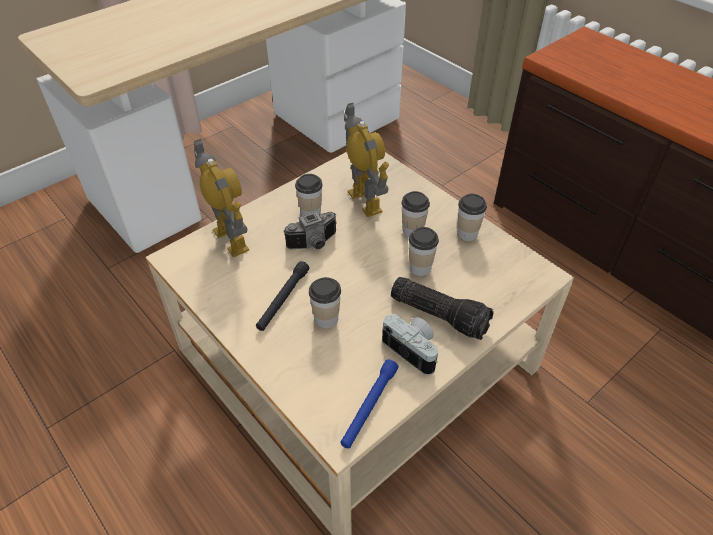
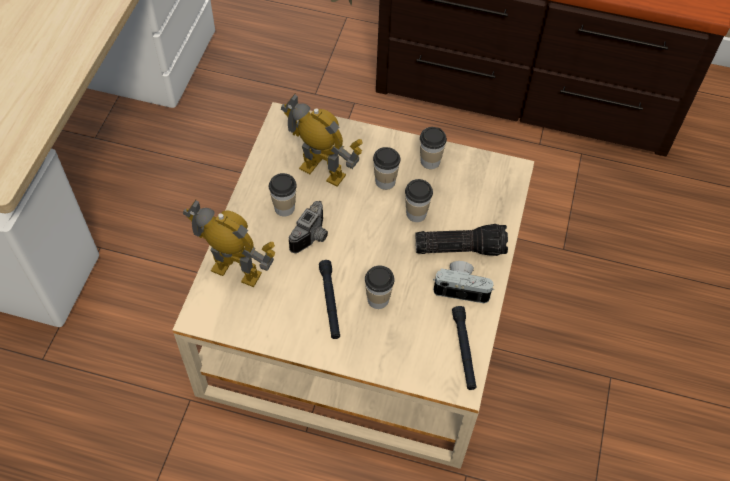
camera: 35 degrees left, 10 degrees up
blue flashlight [340,359,398,448] -> black flashlight [452,306,477,390]

